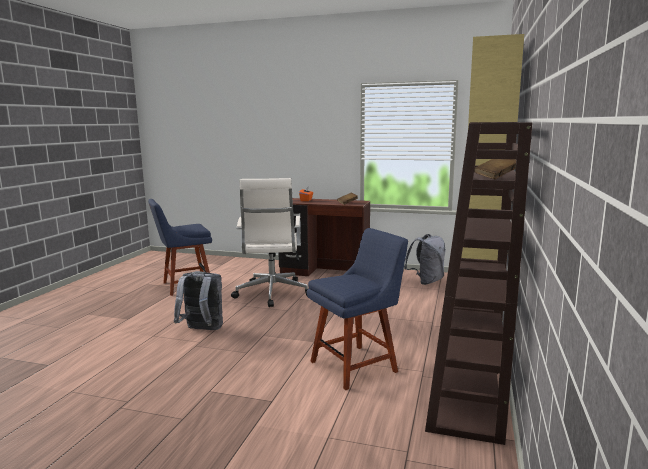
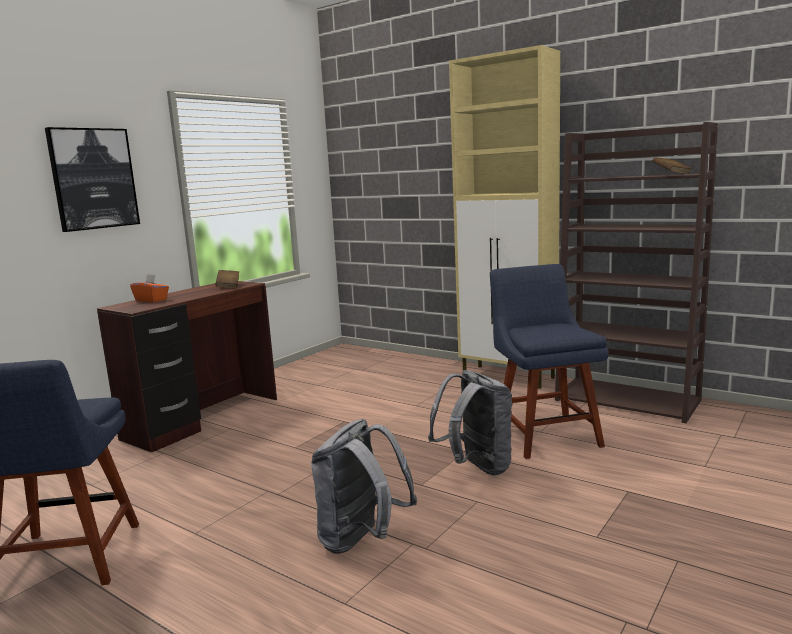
camera: 70 degrees left, 0 degrees up
white office chair [231,178,308,307] -> none
grey backpack [404,234,446,285] -> grey backpack moved to [428,370,513,476]
none -> picture [45,127,140,232]

